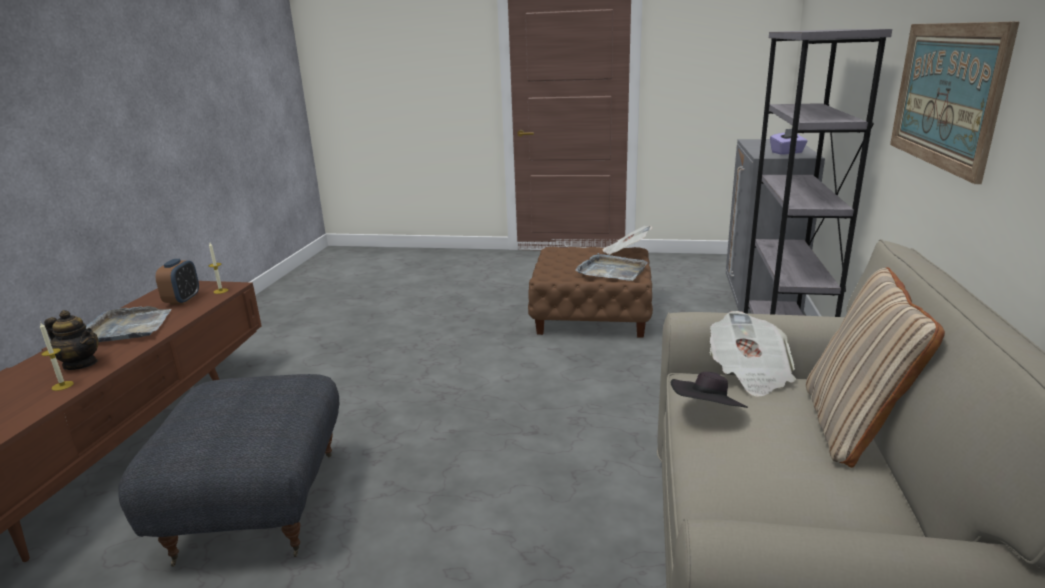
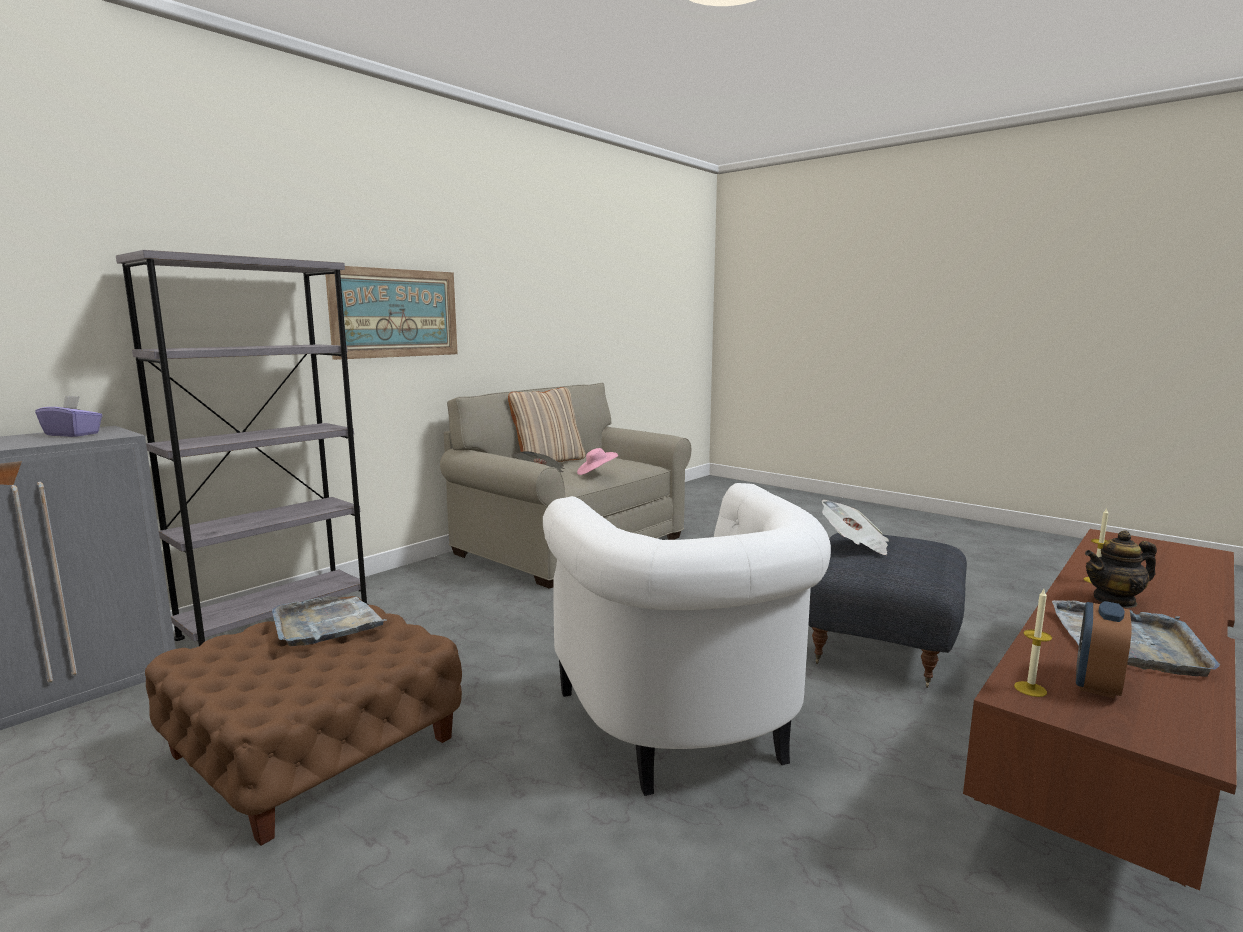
camera: 150 degrees left, 10 degrees down
teapot [44,310,99,370] -> teapot turned 60 degrees counterclockwise [1085,530,1157,608]
newspaper [603,226,652,255] -> newspaper moved to [822,500,889,555]
black hat [671,372,748,408] -> pink hat [577,448,618,475]
none -> white armchair [543,483,831,796]

